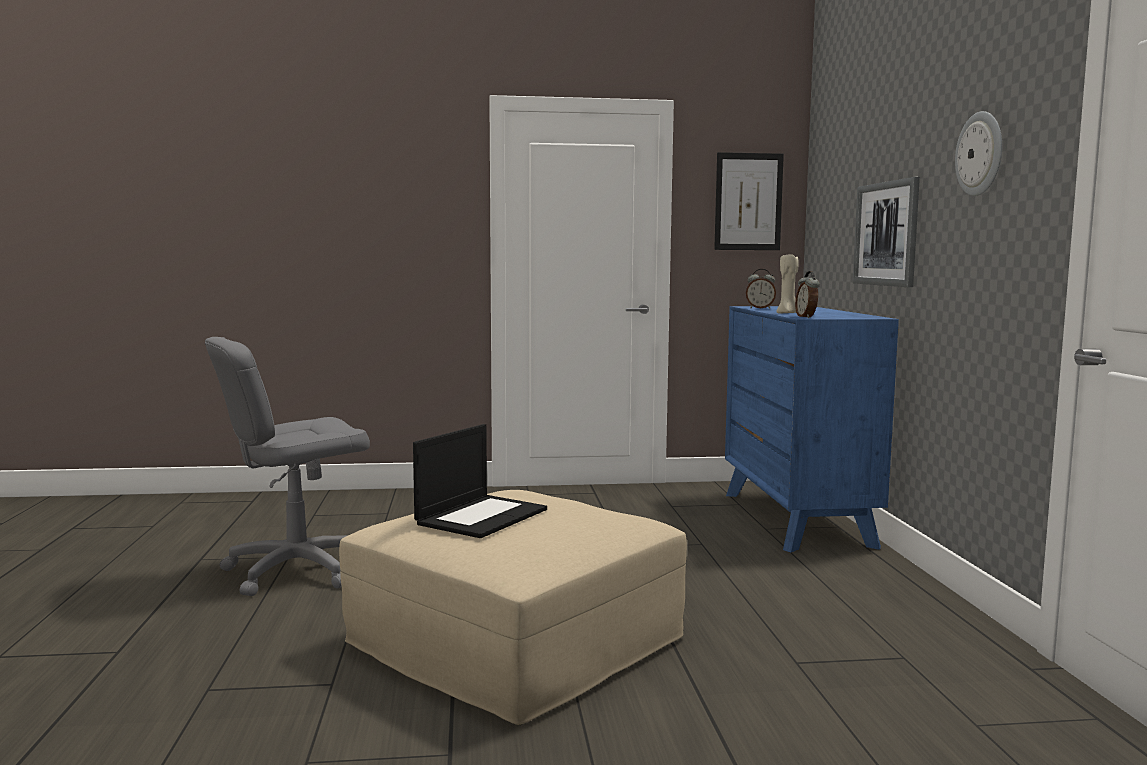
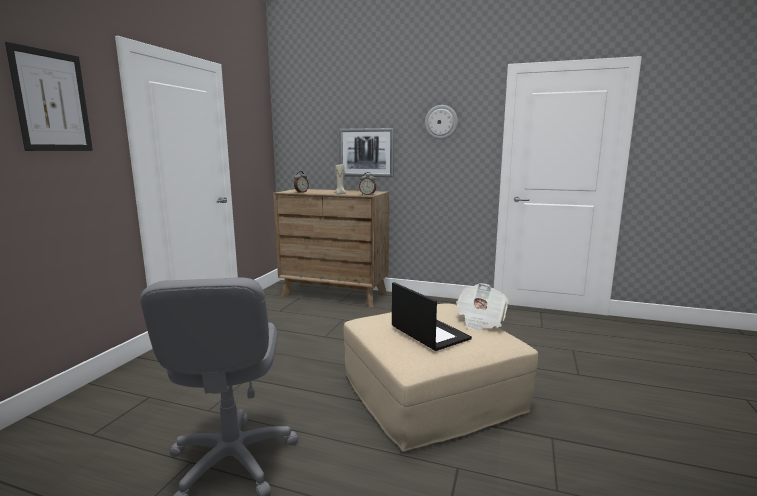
camera: 65 degrees left, 5 degrees up
picture [714,152,784,250] -> picture moved to [5,42,93,151]
blue dresser [725,306,899,552] -> brown dresser [273,189,389,308]
none -> newspaper [456,283,509,330]

